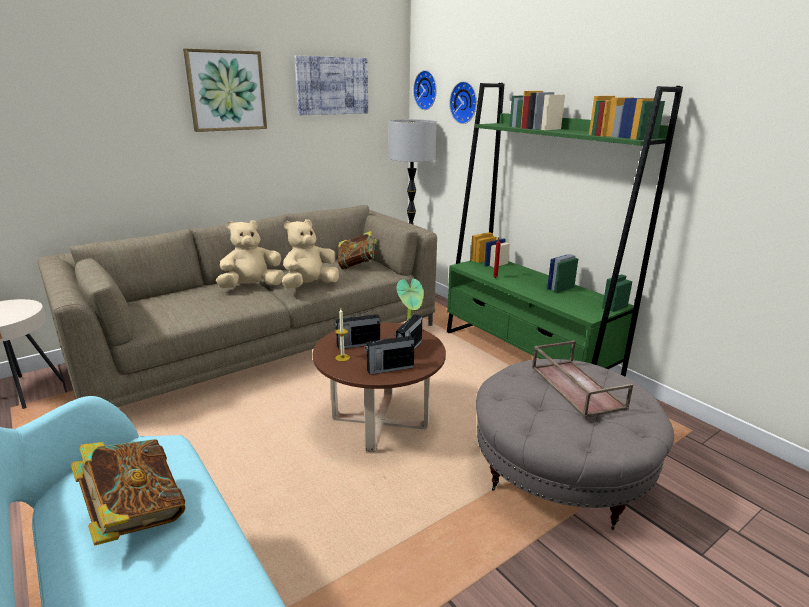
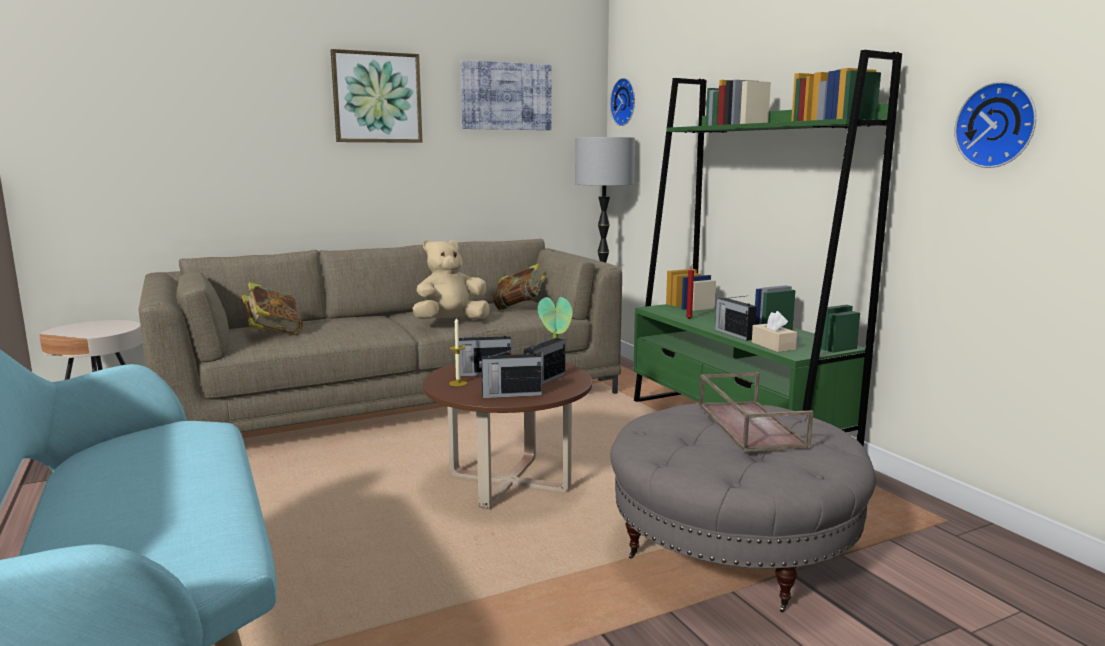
camera: 10 degrees right, 10 degrees down
book [71,439,186,545] -> book moved to [242,282,303,335]
beige plush toy [216,220,285,288] -> none
wall clock [449,81,477,124] -> wall clock moved to [954,81,1036,168]
none -> radio [715,296,757,341]
none -> beige tissue box [752,311,797,352]

